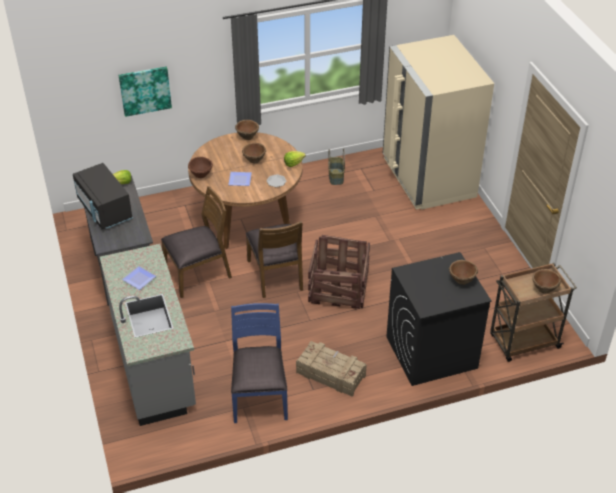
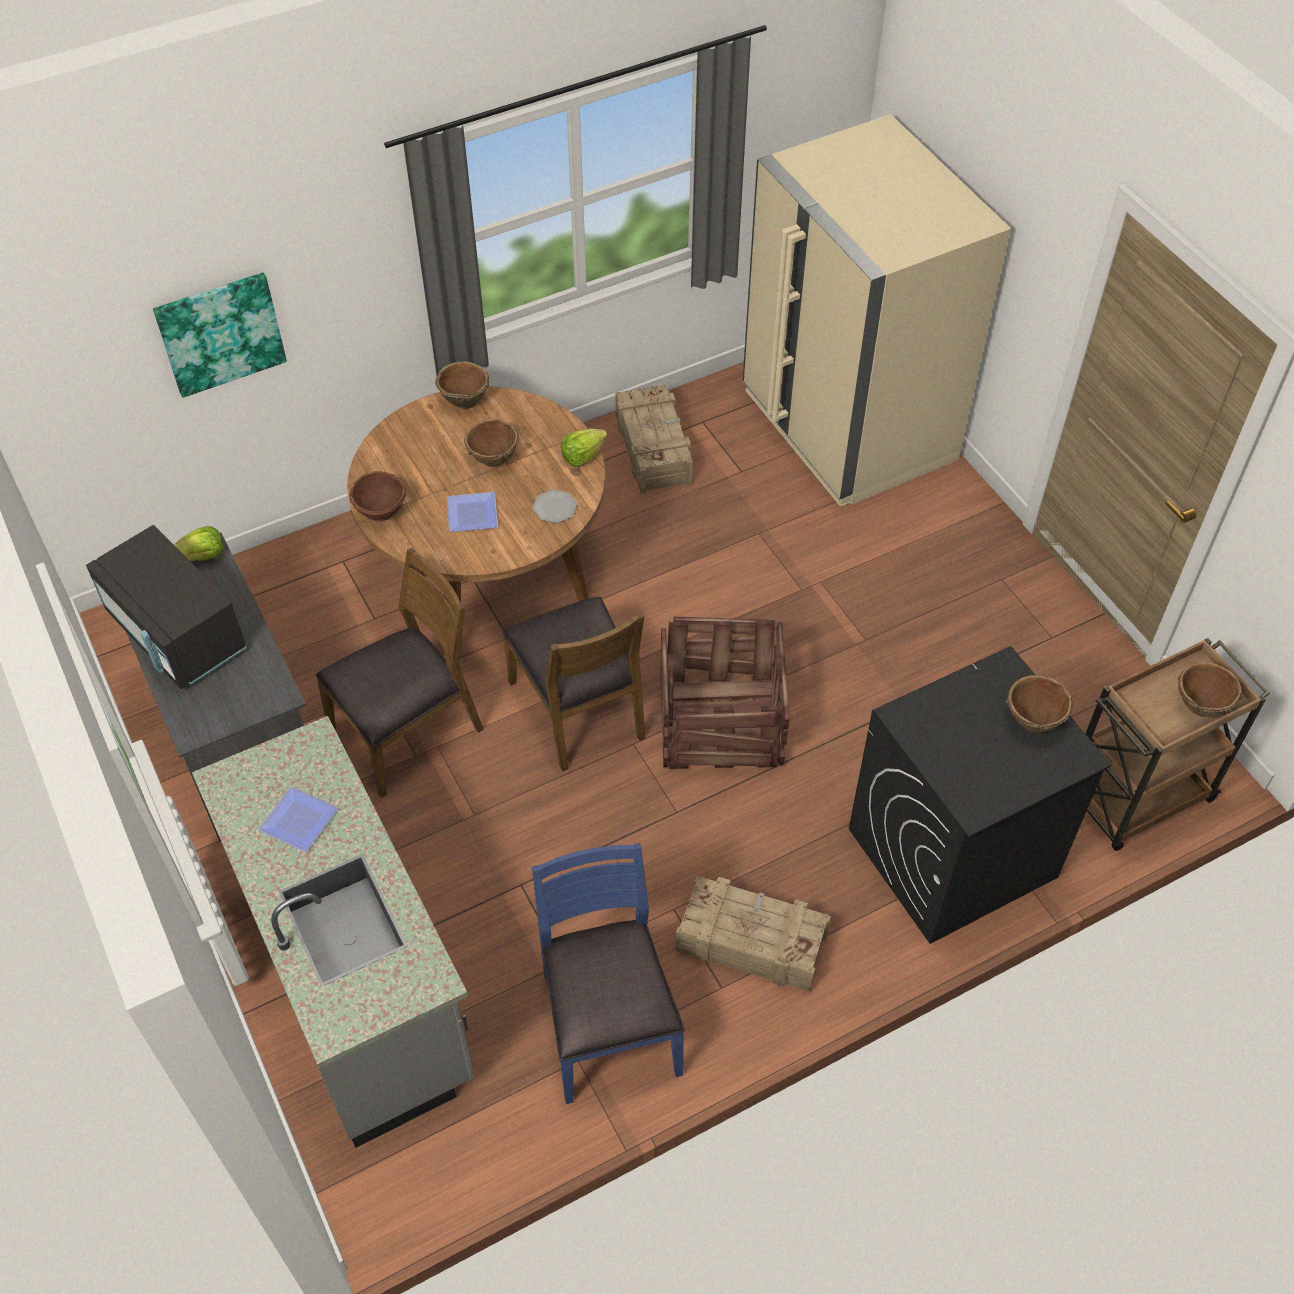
camera: 10 degrees left, 10 degrees up
basket [328,148,345,185] -> crate [615,384,693,494]

